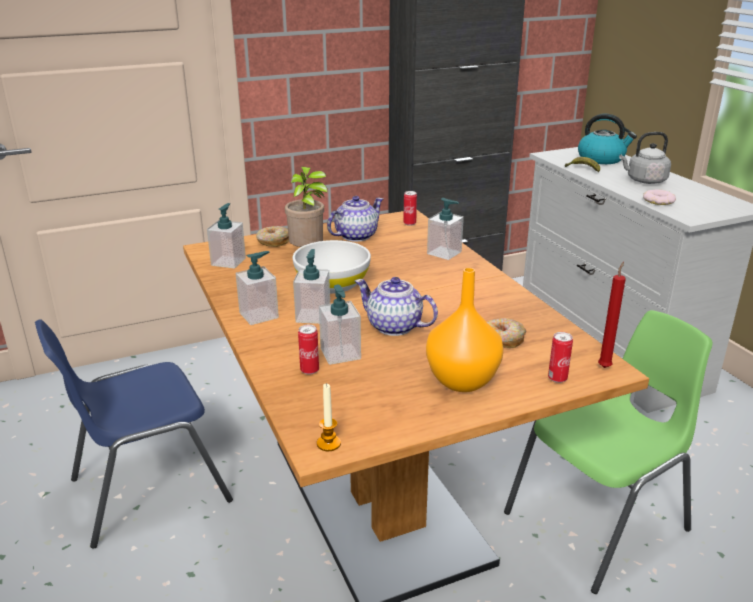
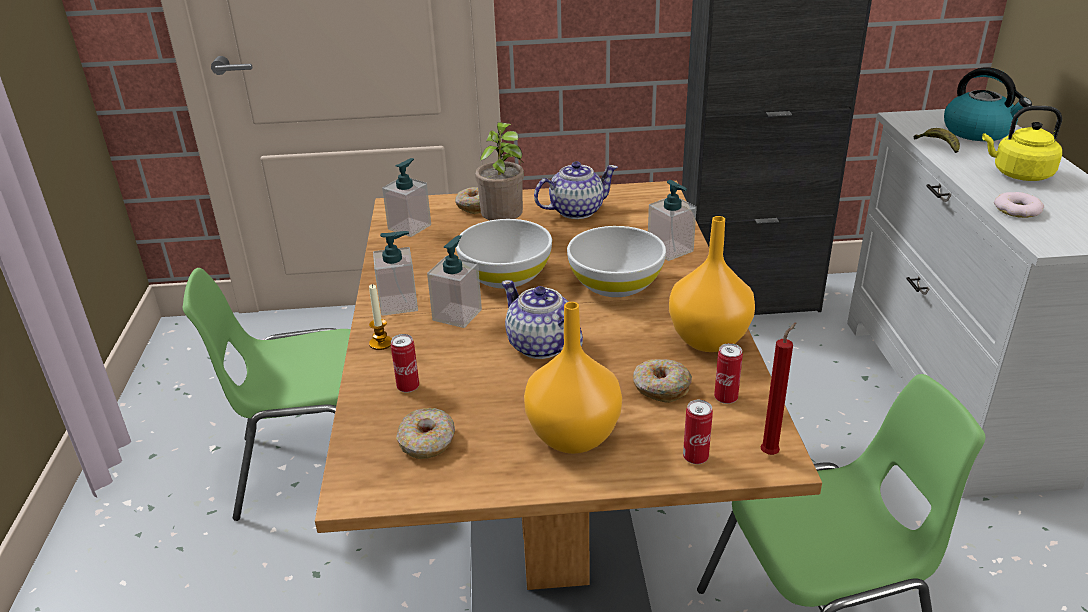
camera: 20 degrees right, 5 degrees up
blue chair [35,319,233,549] -> green chair [183,268,351,521]
candle [317,383,341,451] -> candle moved to [369,284,392,350]
soap dispenser [319,285,361,365] -> none
can [403,191,417,226] -> can moved to [714,343,743,404]
grey kettle [619,132,671,184] -> yellow kettle [982,106,1062,181]
none -> donut [396,408,455,459]
none -> white bowl [567,226,666,297]
none -> orange vase [669,216,755,352]

